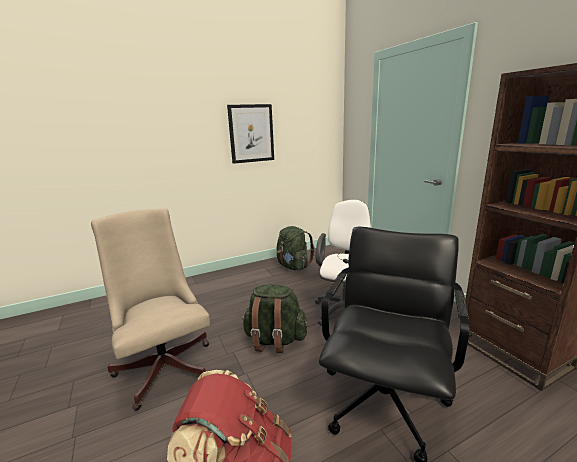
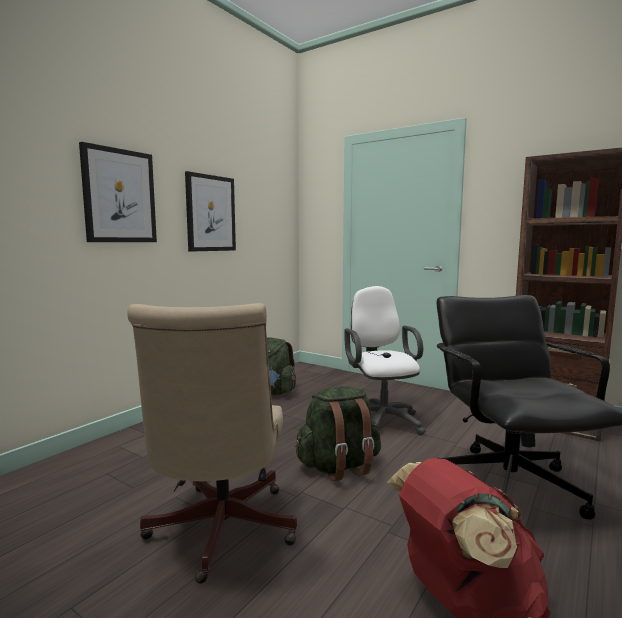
camera: 30 degrees left, 10 degrees down
beige office chair [91,208,210,411] -> beige office chair turned 120 degrees counterclockwise [127,303,297,584]
none -> picture [79,142,157,242]

